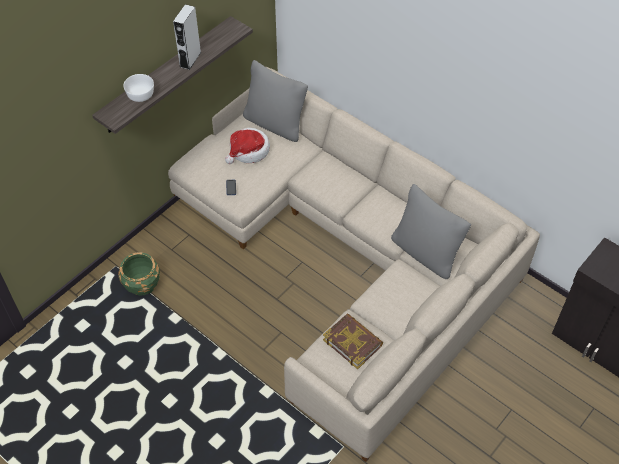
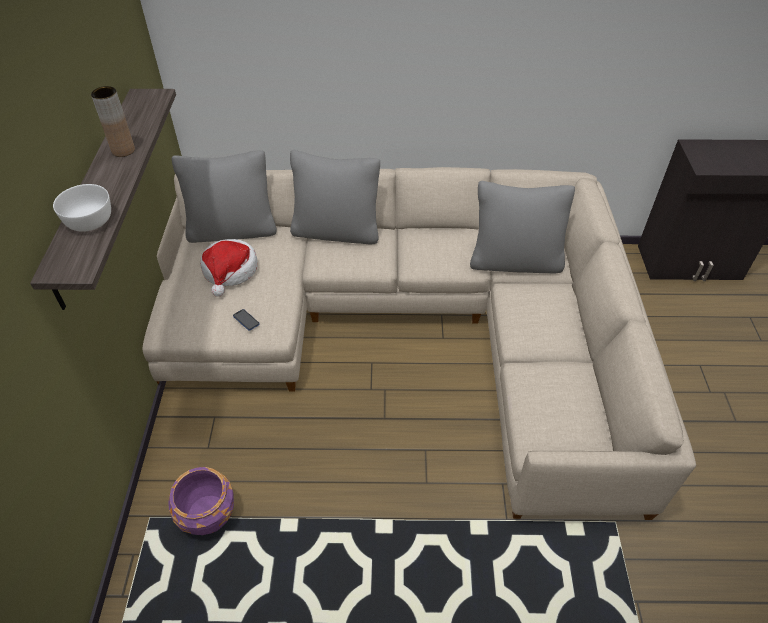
camera: 40 degrees left, 5 degrees down
green planter [118,252,160,296] -> purple planter [168,467,234,535]
grey speaker [173,4,201,70] -> brown vase [91,86,135,157]
book [323,314,383,369] -> none
none -> grey pillow [290,150,380,244]

